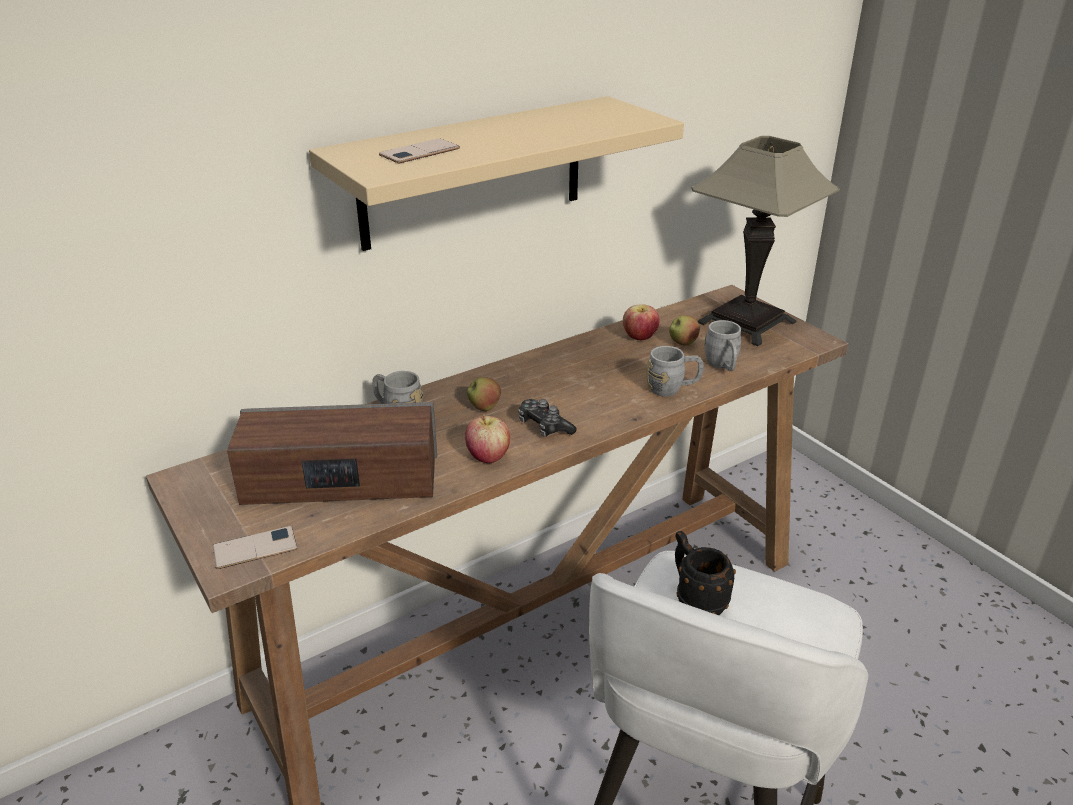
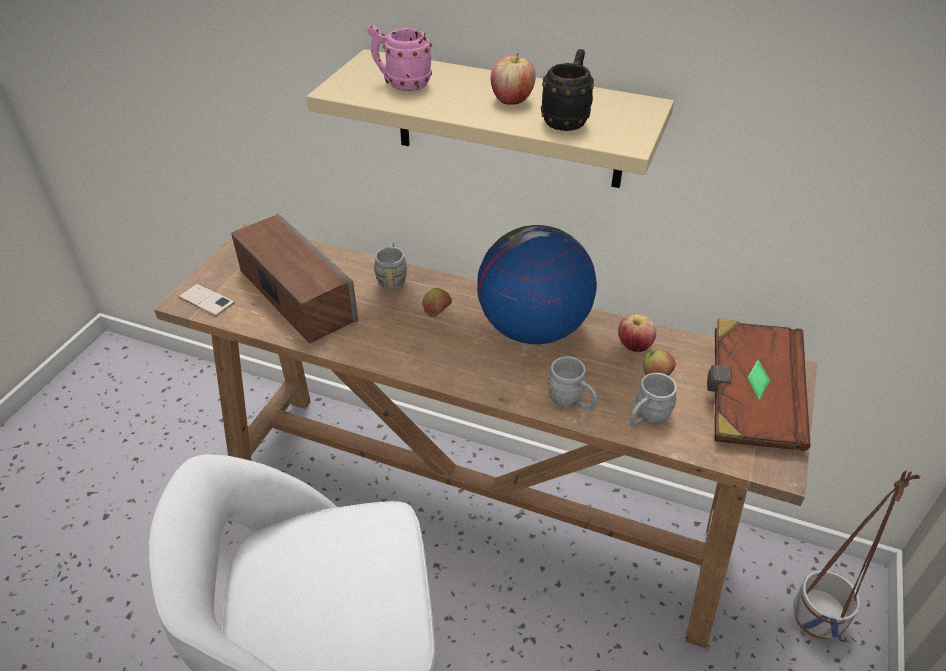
camera: 55 degrees right, 10 degrees up
phone [379,138,460,163] -> pink mug [367,25,432,91]
apple [465,414,510,463] -> apple moved to [491,52,536,105]
game controller [518,399,577,437] -> none
black mug [675,531,736,615] -> black mug moved to [541,49,594,131]
table lamp [691,136,840,347] -> brown book [707,319,811,451]
none -> globe [477,225,597,344]
none -> planter [793,470,921,639]

